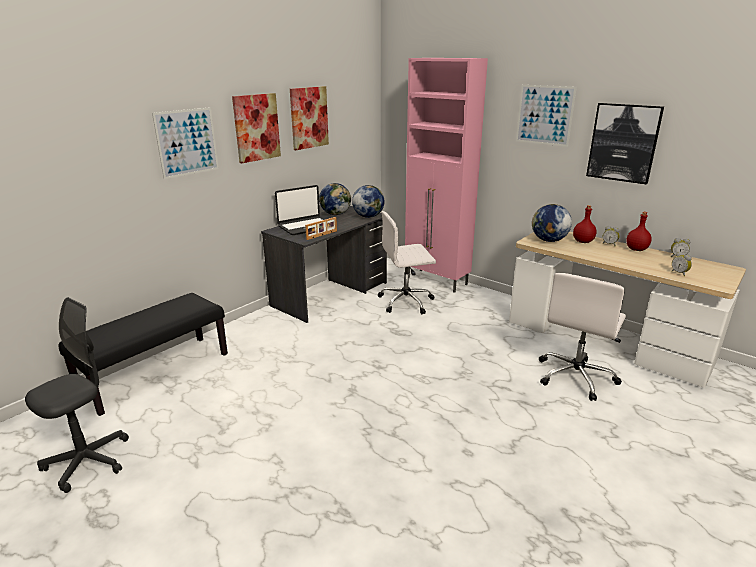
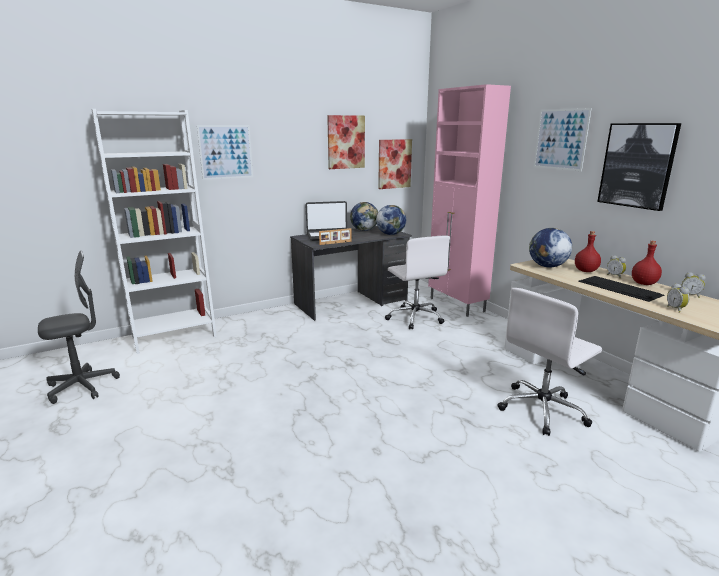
camera: 20 degrees right, 5 degrees down
black bench [58,293,228,416] -> white bookcase [92,109,217,354]
picture [232,93,281,163] -> picture moved to [378,139,412,189]
white office chair [378,211,436,314] -> white office chair turned 120 degrees counterclockwise [385,235,450,330]
none -> keyboard [578,276,664,302]

